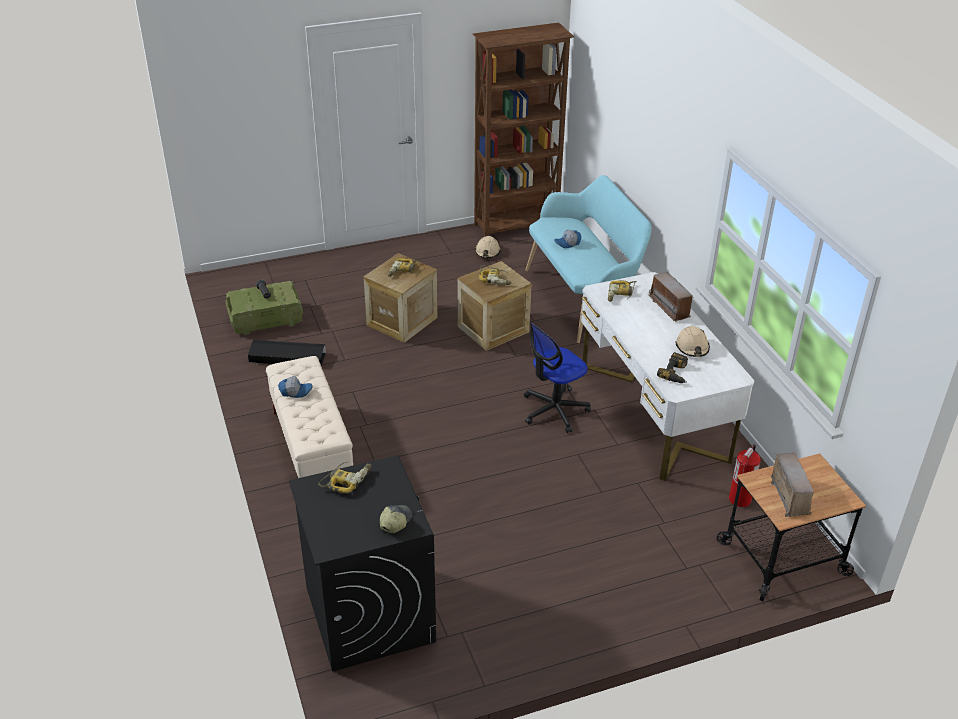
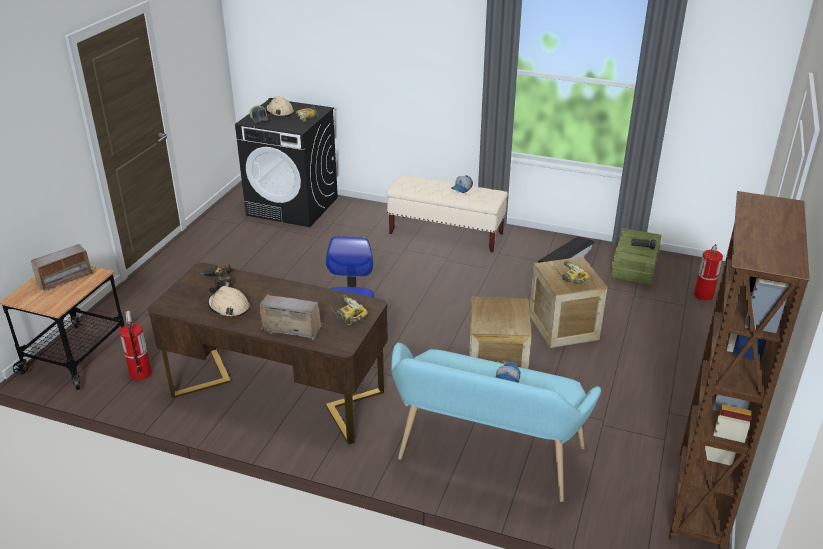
camera: 130 degrees right, 5 degrees down
beige hard hat [475,236,501,258] -> beige hard hat moved to [266,96,294,117]
power drill [479,265,512,285] -> none
white desk [581,272,755,481] -> brown desk [148,262,388,445]
radio [771,453,814,517] -> radio turned 75 degrees counterclockwise [31,244,93,291]
none -> fire extinguisher [694,244,723,301]

